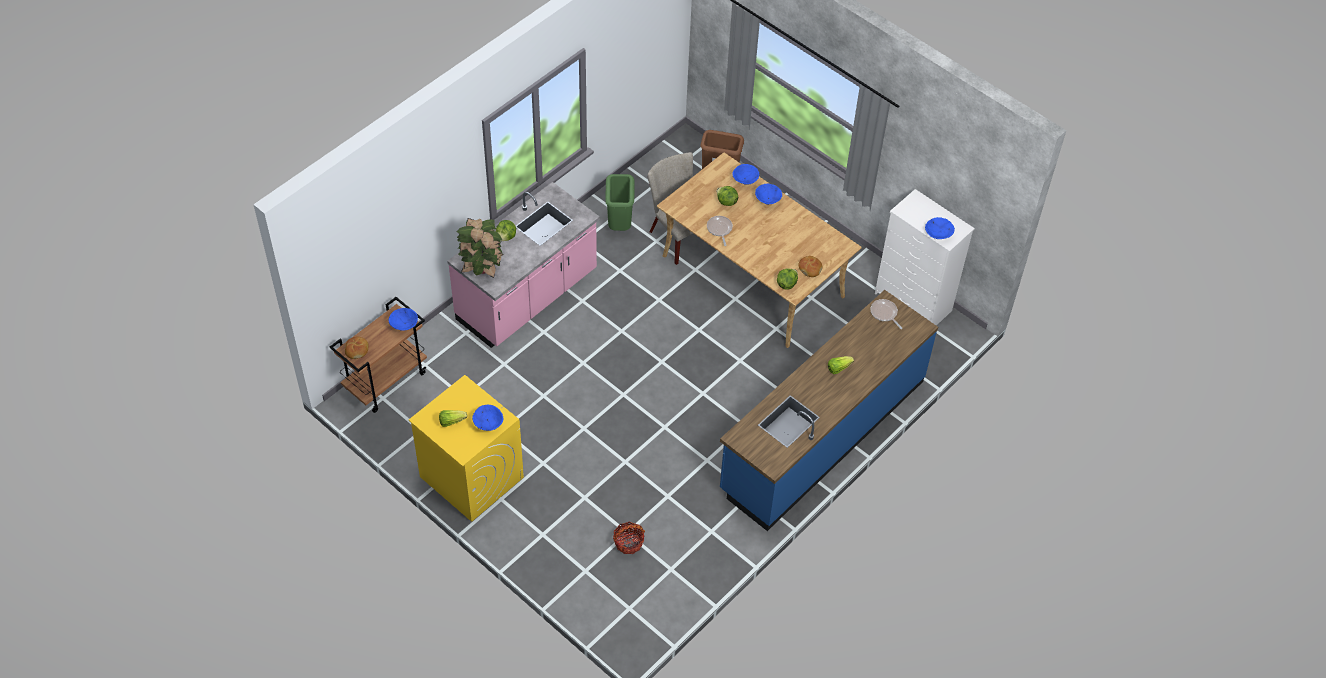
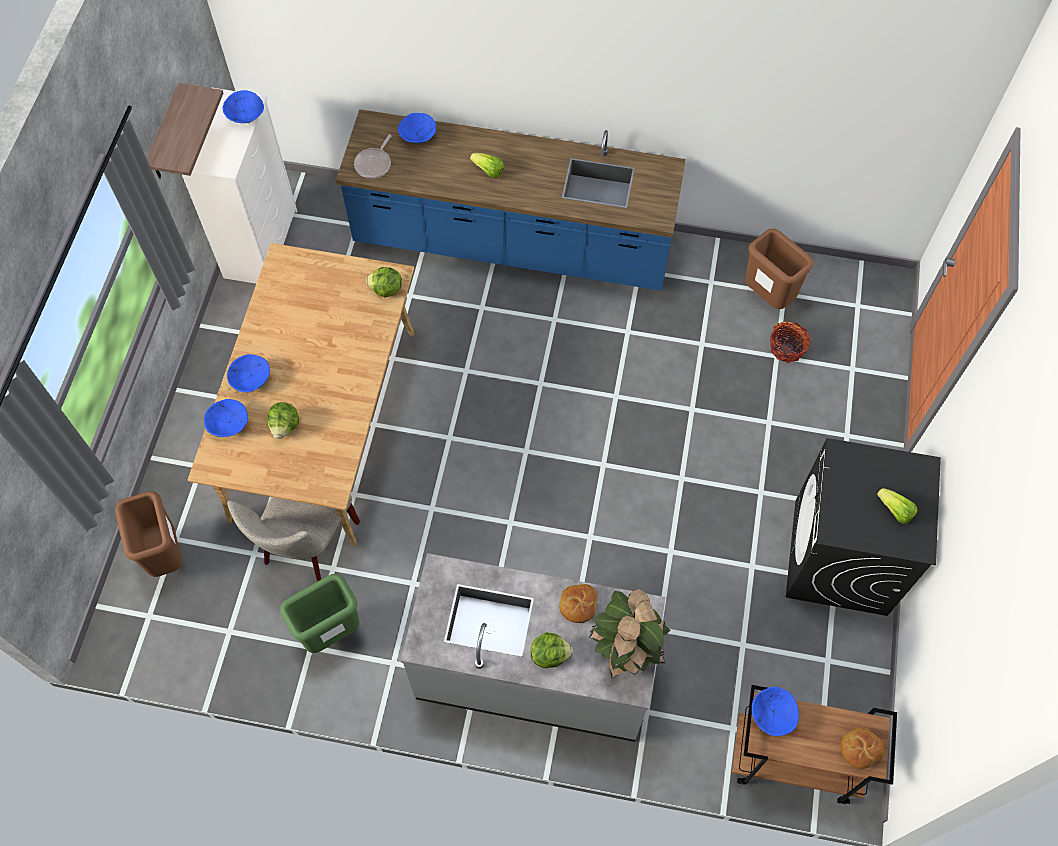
camera: 120 degrees left, 10 degrees up
yellow washing machine [409,375,524,522] -> black washing machine [786,438,941,616]
pink counter [447,182,600,348] -> grey counter [401,553,666,742]
blue bowl [472,405,503,431] -> blue bowl moved to [398,113,436,143]
frying pan [707,216,733,246] -> none
bread [798,256,822,277] -> bread moved to [559,584,598,623]
none -> shelf [147,83,223,179]
none -> brown trash can [745,228,814,309]

